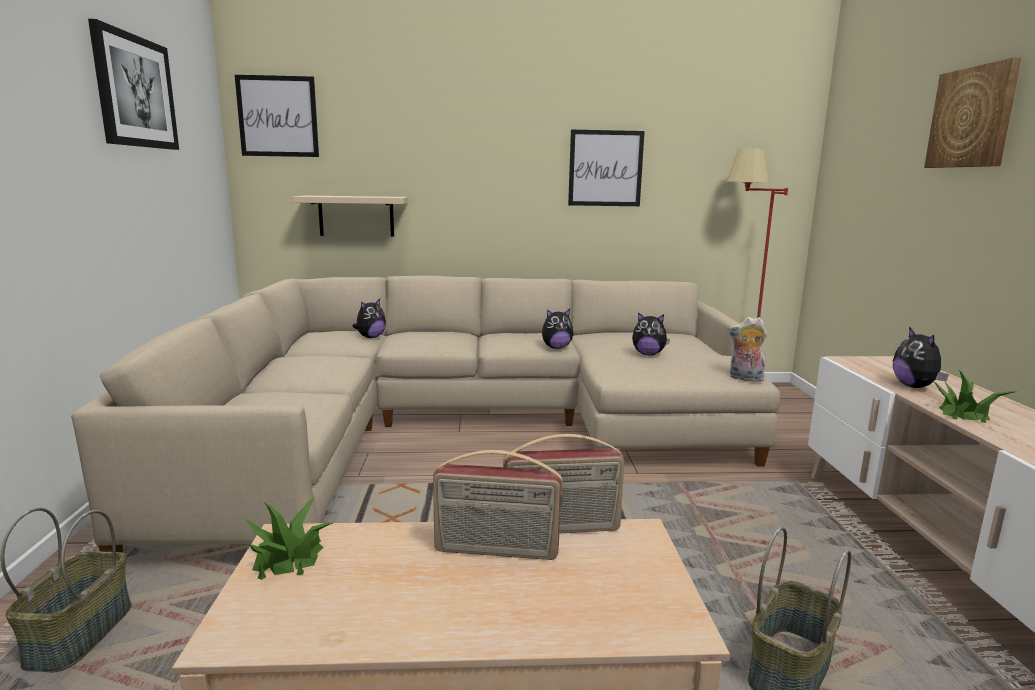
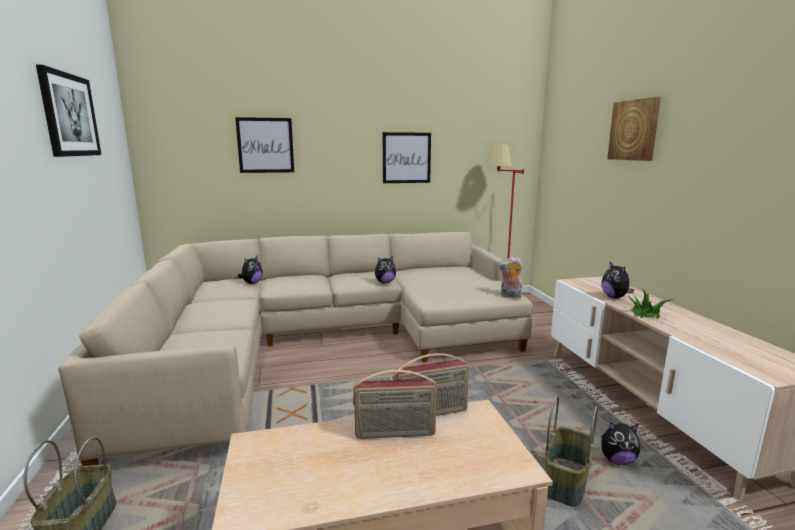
camera: 10 degrees left, 0 degrees up
picture [235,75,319,157] -> picture moved to [235,117,294,173]
potted plant [243,497,333,580] -> none
beige shelf [292,195,408,237] -> none
plush toy [632,312,670,355] -> plush toy moved to [601,422,640,465]

